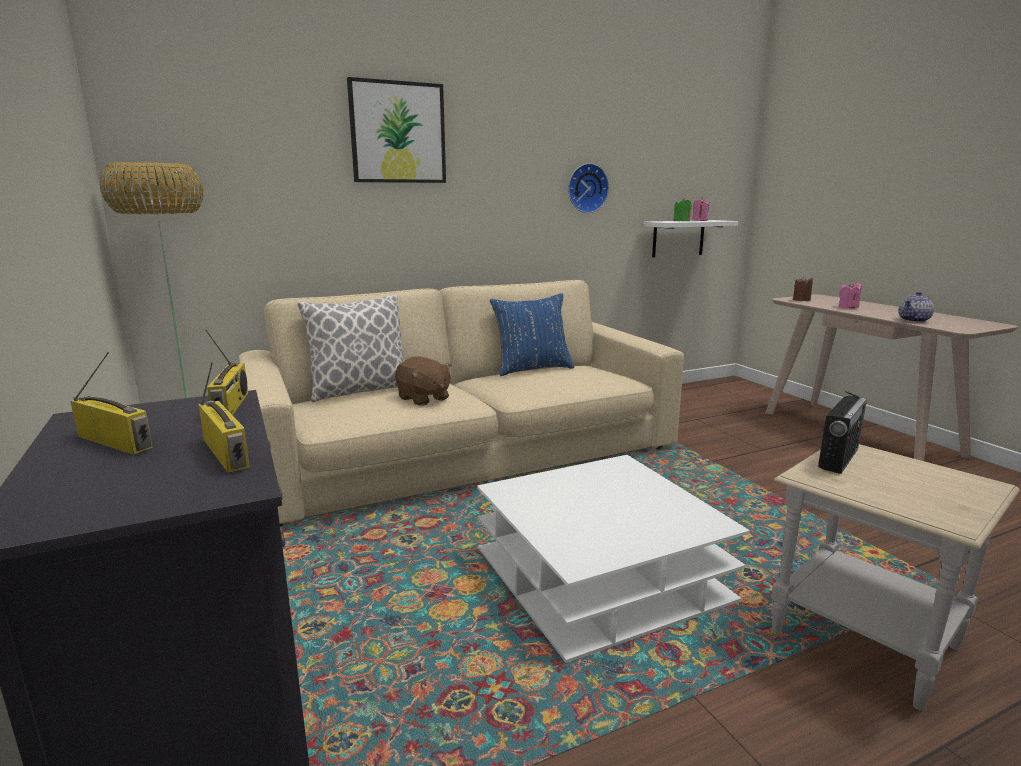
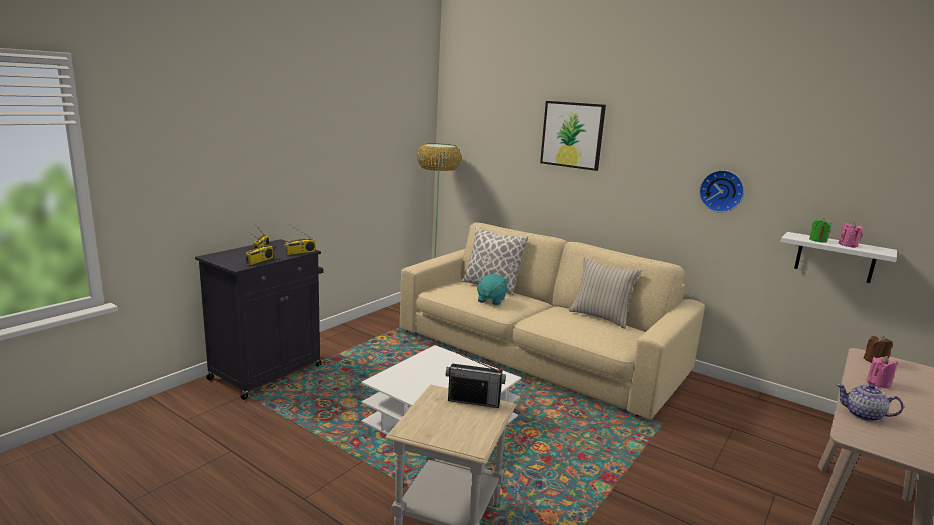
camera: 60 degrees right, 0 degrees up
brown plush toy [395,357,452,406] -> turquoise plush toy [476,274,507,305]
blue pillow [490,293,574,376] -> beige pillow [569,257,642,329]

